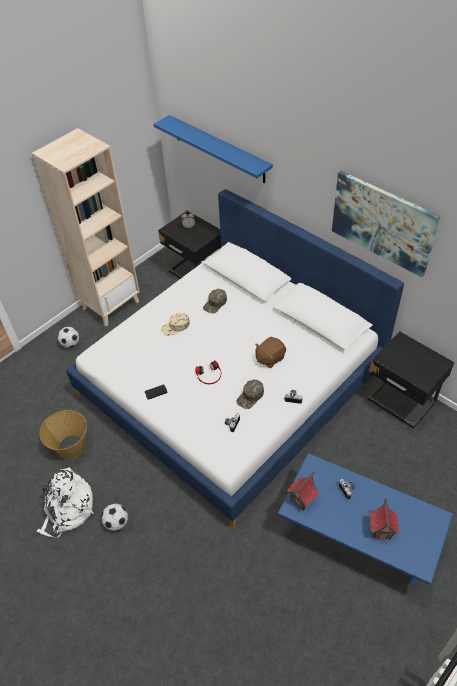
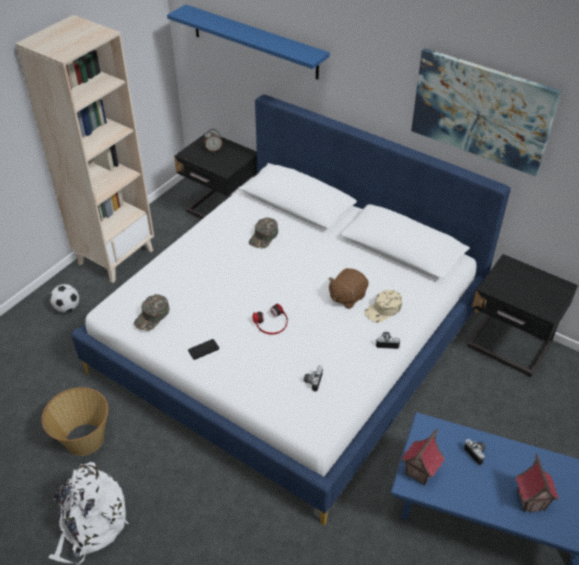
camera: 10 degrees left, 5 degrees down
football [101,503,128,531] -> none
beige cap [161,313,190,336] -> beige cap moved to [364,290,402,323]
green cap [236,379,264,409] -> green cap moved to [134,294,169,331]

